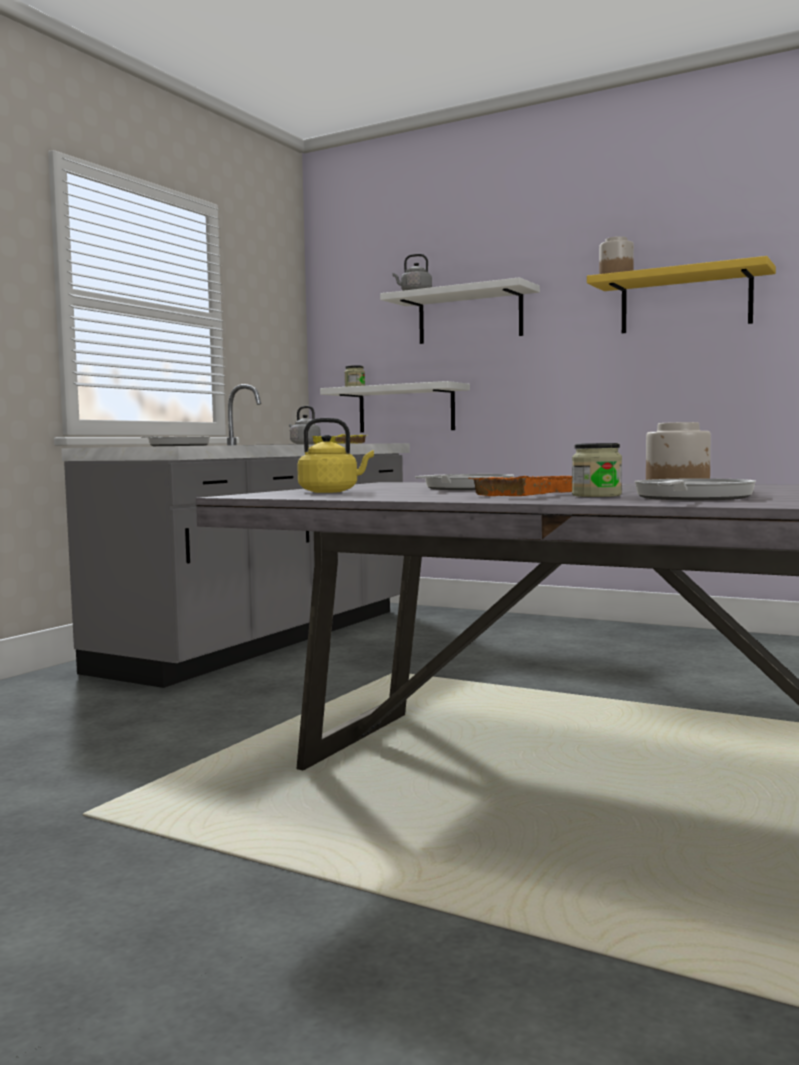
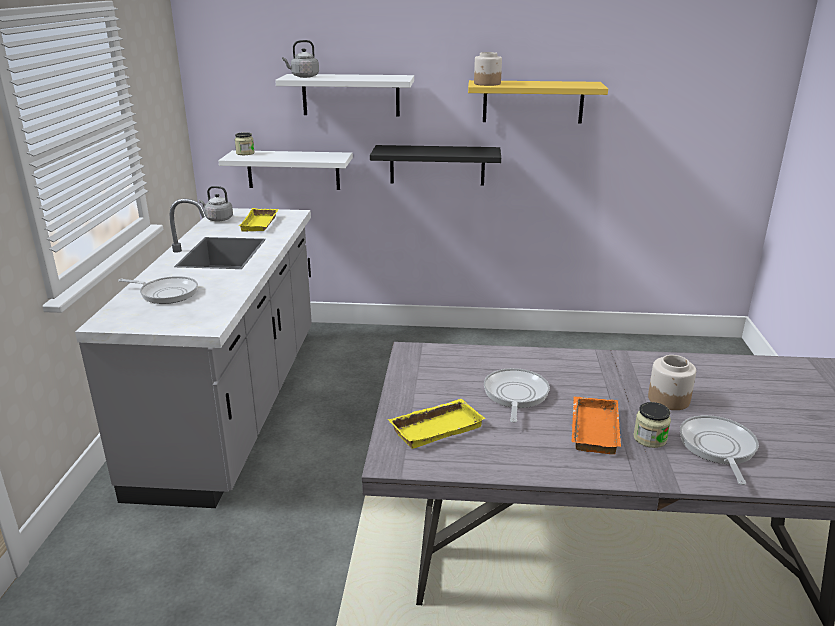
camera: 25 degrees left, 20 degrees up
yellow kettle [297,418,374,493] -> yellow tray [388,399,486,449]
none -> black shelf [370,145,501,186]

